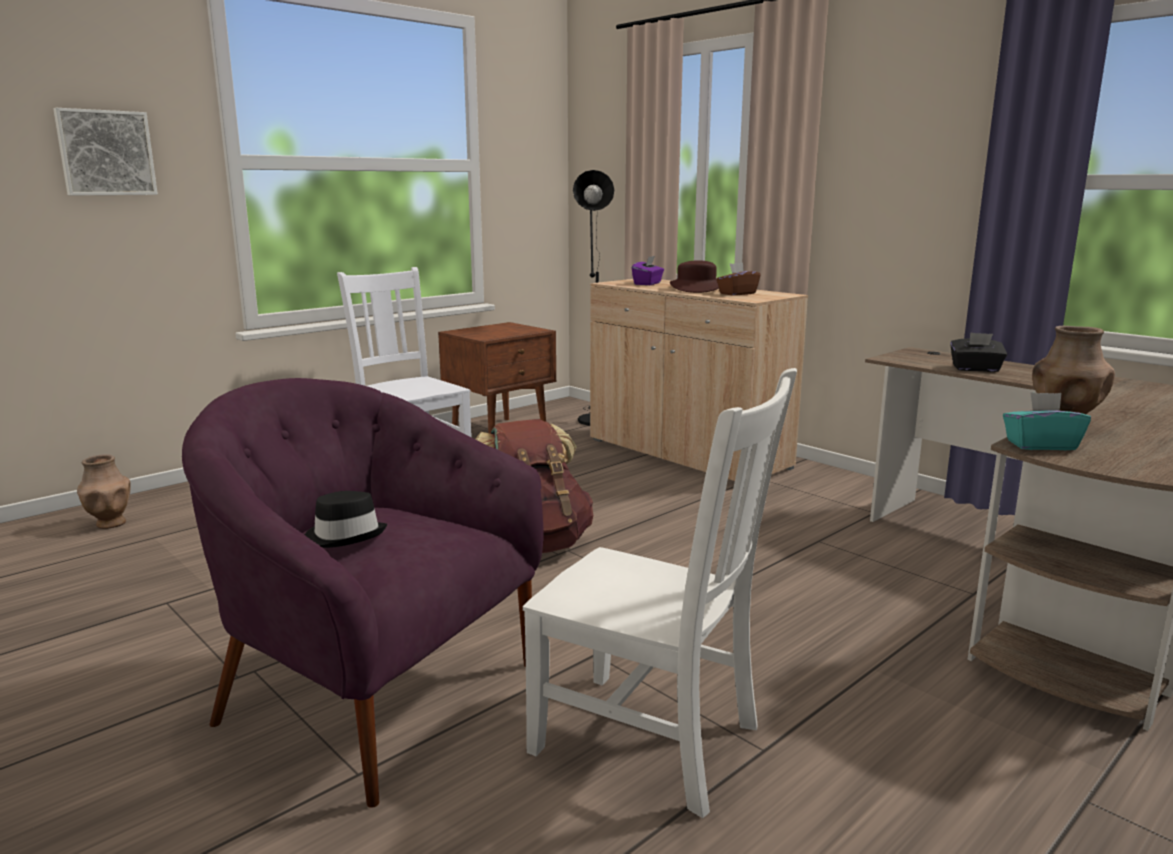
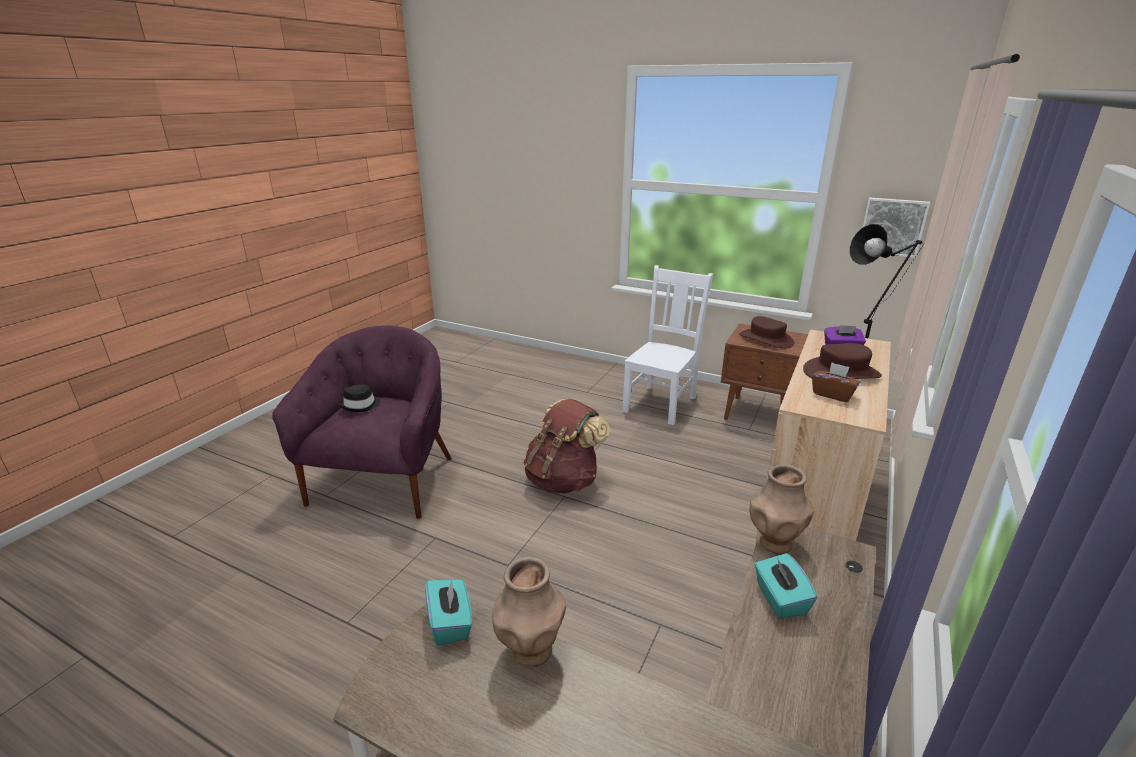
camera: 70 degrees right, 10 degrees up
picture [53,108,158,196] -> picture moved to [862,197,930,258]
brown vase [77,454,131,529] -> brown vase moved to [749,464,814,555]
white chair [523,368,797,818] -> none
black tissue box [950,332,1007,372] -> turquoise tissue box [754,553,817,618]
none -> brown hat [739,316,794,349]

